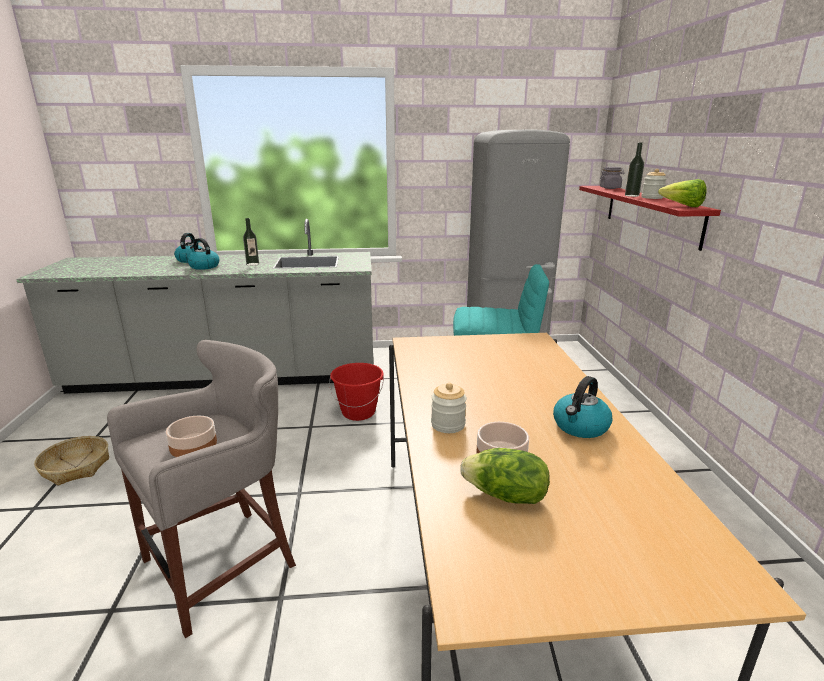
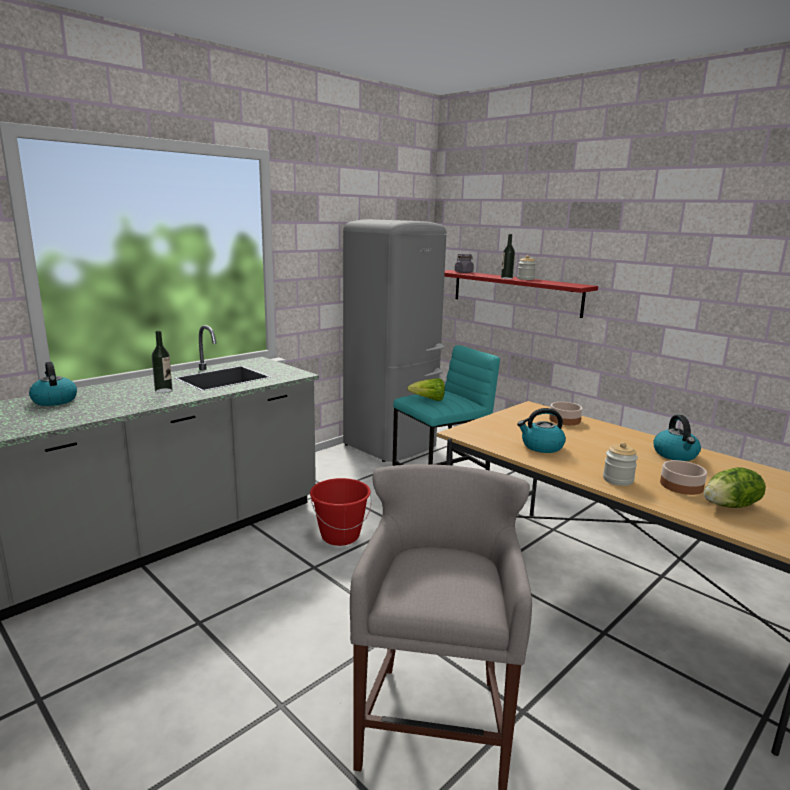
camera: 40 degrees left, 5 degrees down
basket [34,436,109,486] -> none
bowl [166,416,217,457] -> bowl moved to [549,402,582,425]
kettle [187,238,219,270] -> kettle moved to [517,408,566,453]
lettuce [658,179,707,207] -> lettuce moved to [407,378,445,401]

